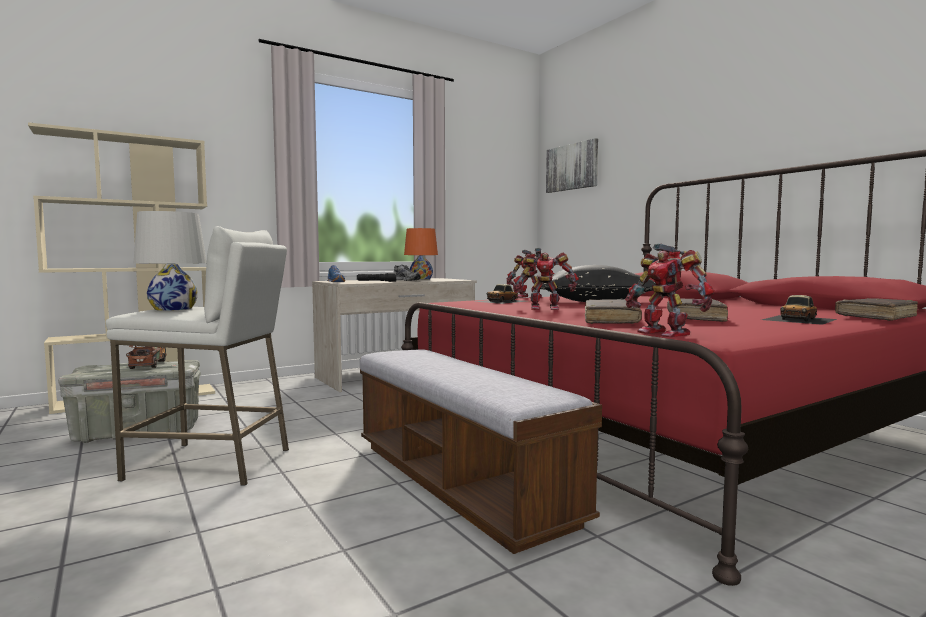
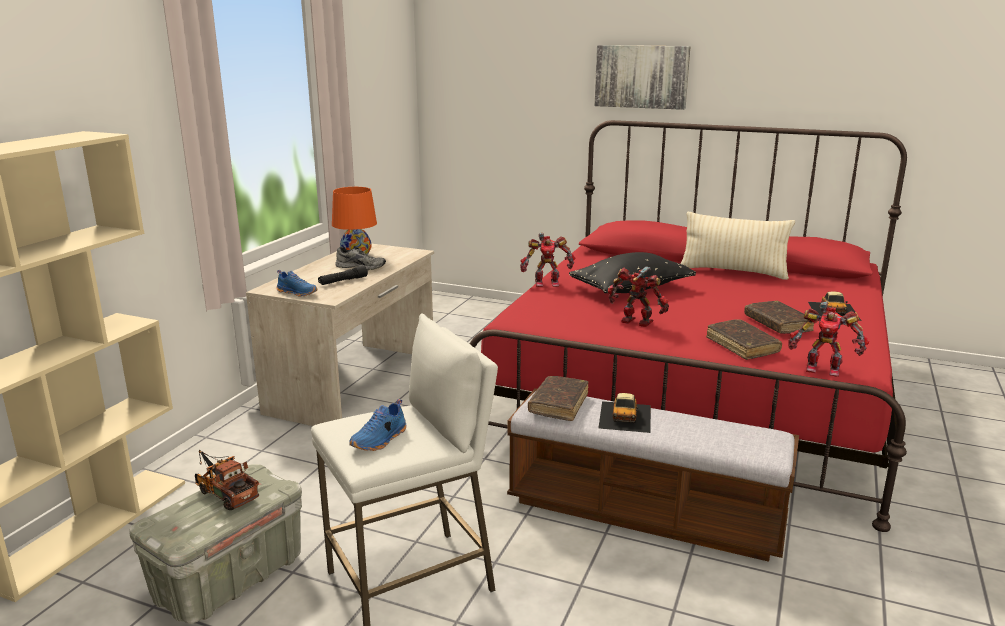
camera: 35 degrees left, 15 degrees up
white table lamp [134,211,207,311] -> blue shoe [349,399,406,451]
toy car [474,284,527,304] -> toy car moved to [598,393,651,433]
toy robot [513,248,579,310] -> toy robot turned 120 degrees counterclockwise [608,266,669,327]
picture [546,138,598,193] -> picture moved to [595,45,690,110]
brown book [835,298,918,321] -> brown book moved to [528,376,589,421]
none -> beige pillow [680,211,795,280]

